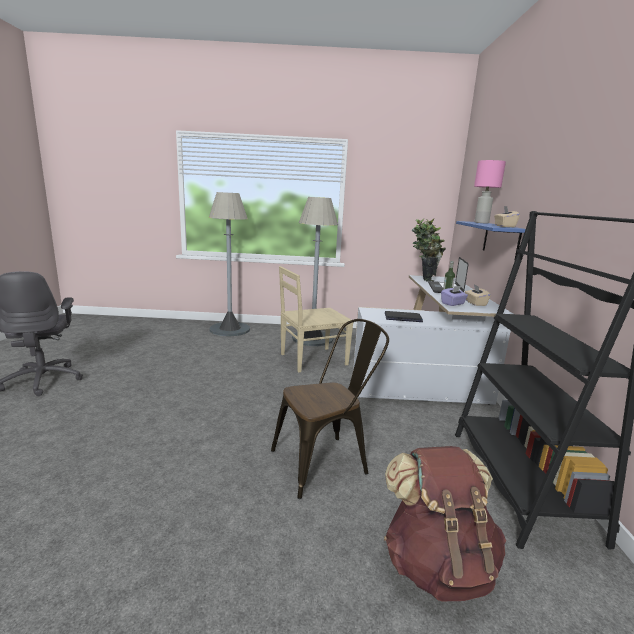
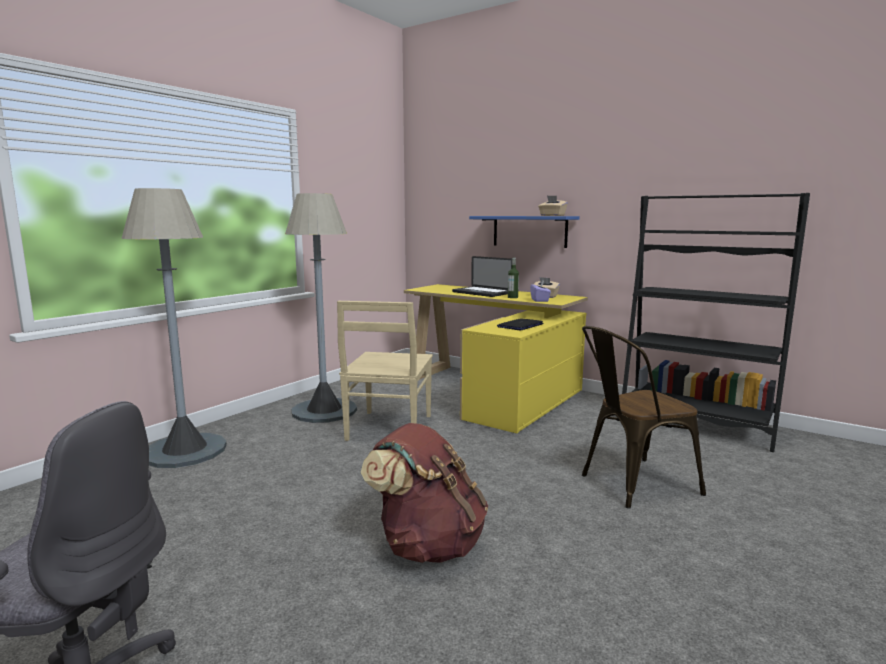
camera: 55 degrees left, 5 degrees down
brown chair [271,319,389,499] -> brown chair turned 120 degrees counterclockwise [582,326,706,509]
white desk [353,275,513,405] -> yellow desk [404,284,588,433]
brown backpack [384,446,506,601] -> brown backpack moved to [361,423,488,563]
potted plant [411,218,446,282] -> none
pink table lamp [474,160,506,224] -> none

